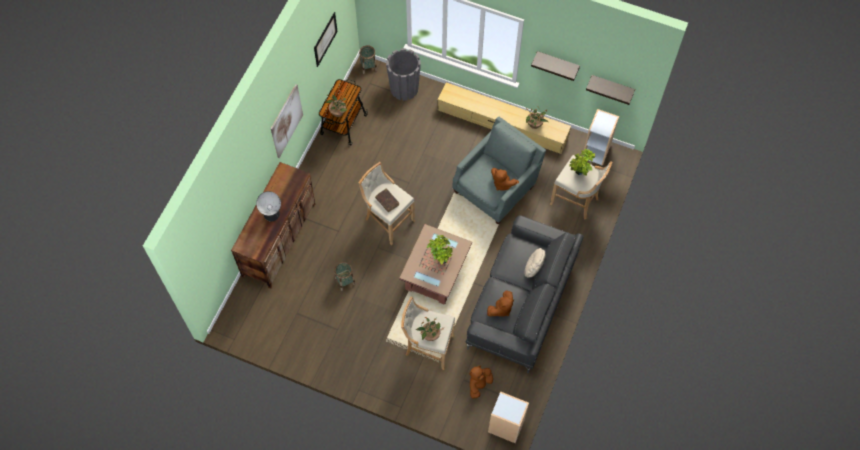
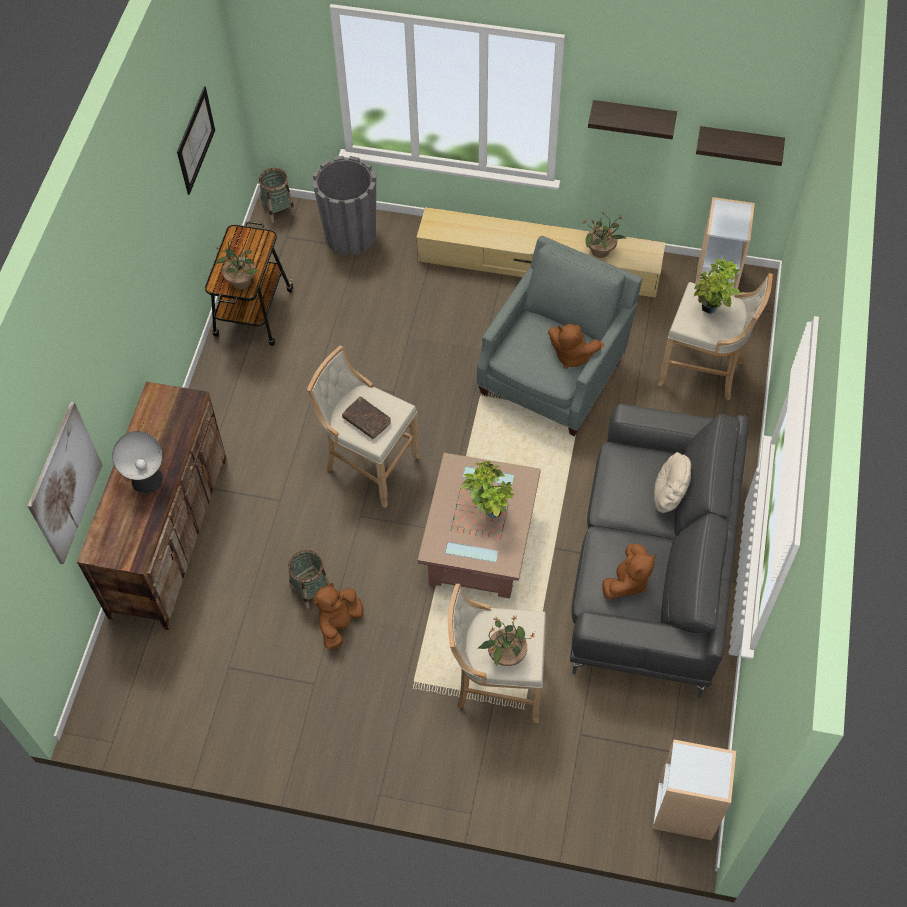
camera: 10 degrees left, 5 degrees down
picture [271,84,303,158] -> picture moved to [28,402,102,564]
brown plush toy [470,366,493,399] -> brown plush toy moved to [314,583,363,650]

